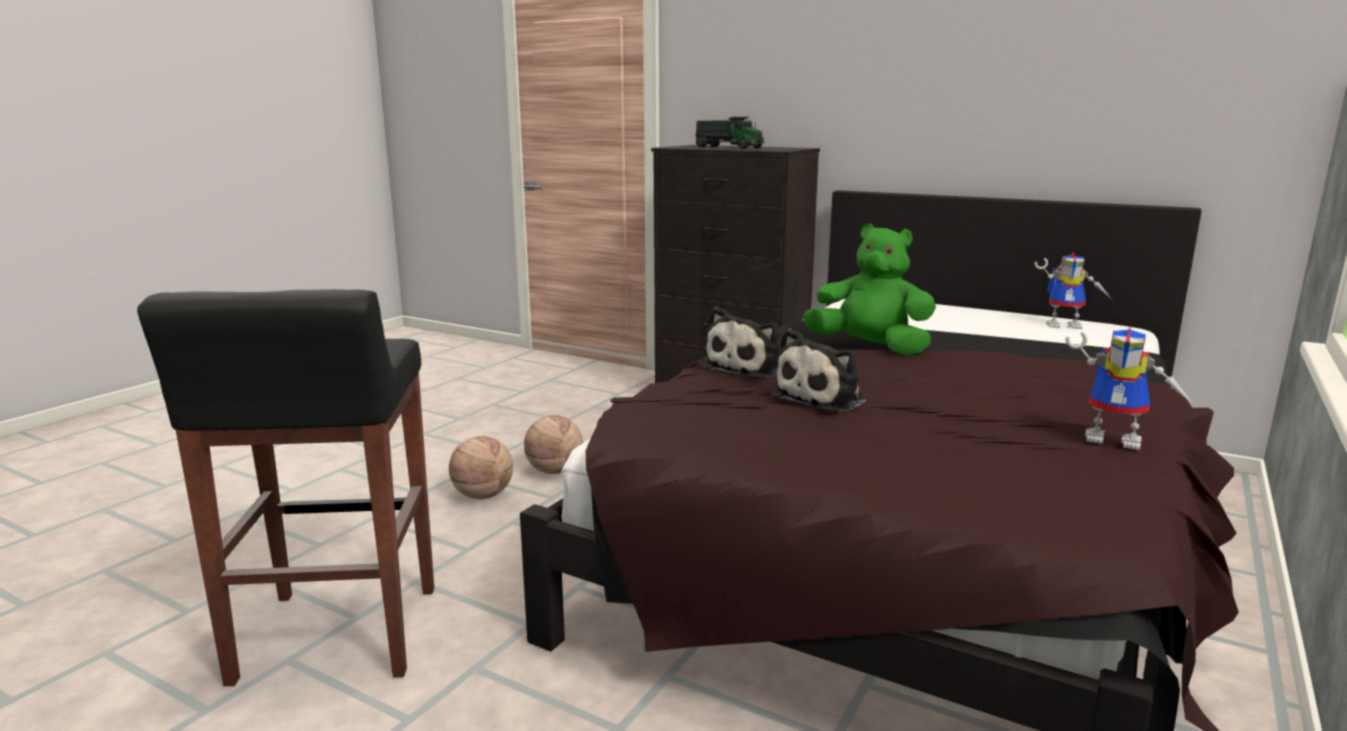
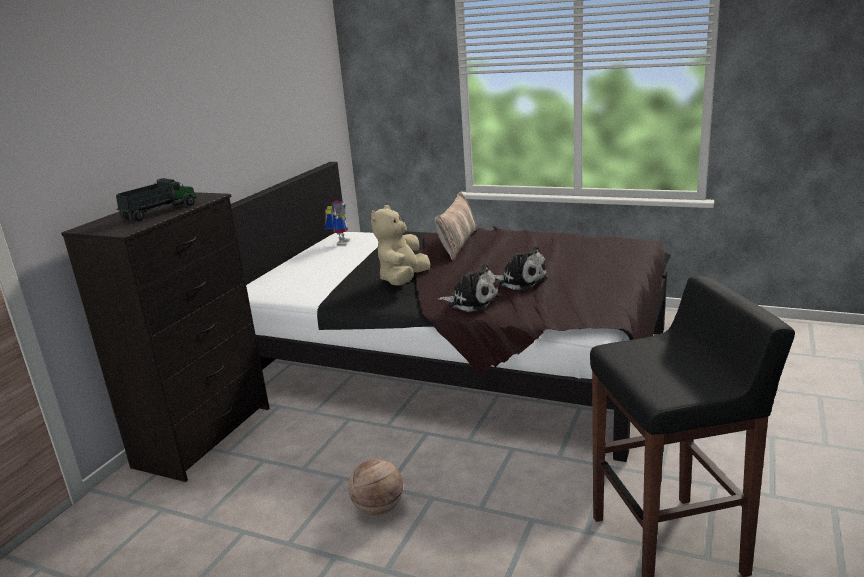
camera: 95 degrees left, 5 degrees up
basketball [449,436,513,499] -> none
green plush toy [803,224,936,355] -> beige plush toy [371,205,430,285]
toy robot [1065,327,1195,450] -> none
none -> pillow [435,192,477,260]

